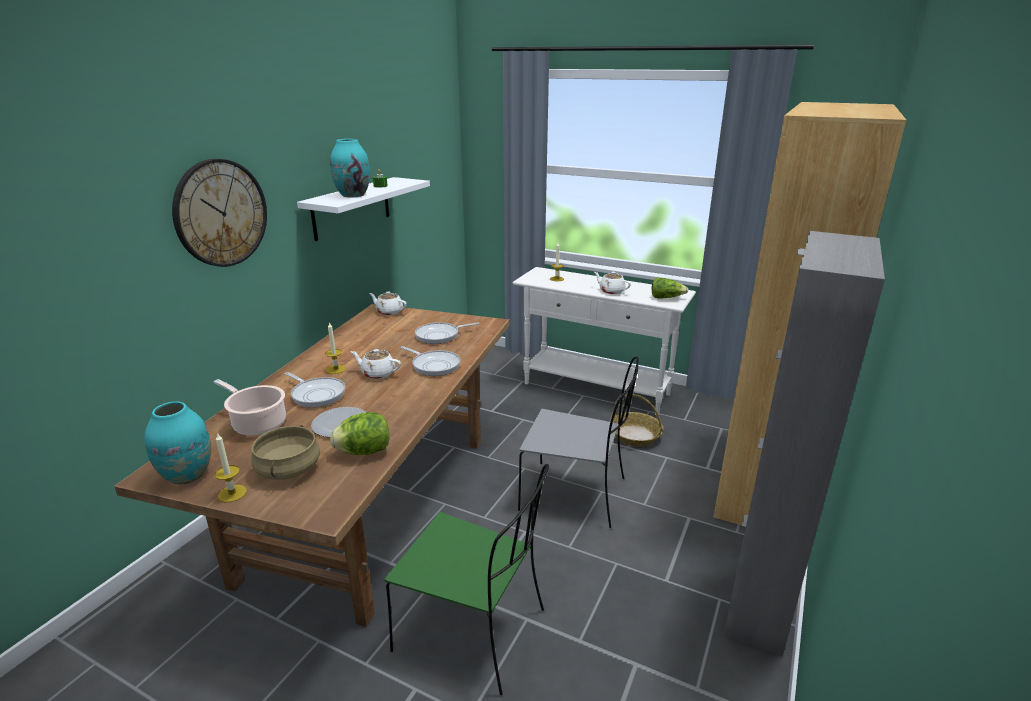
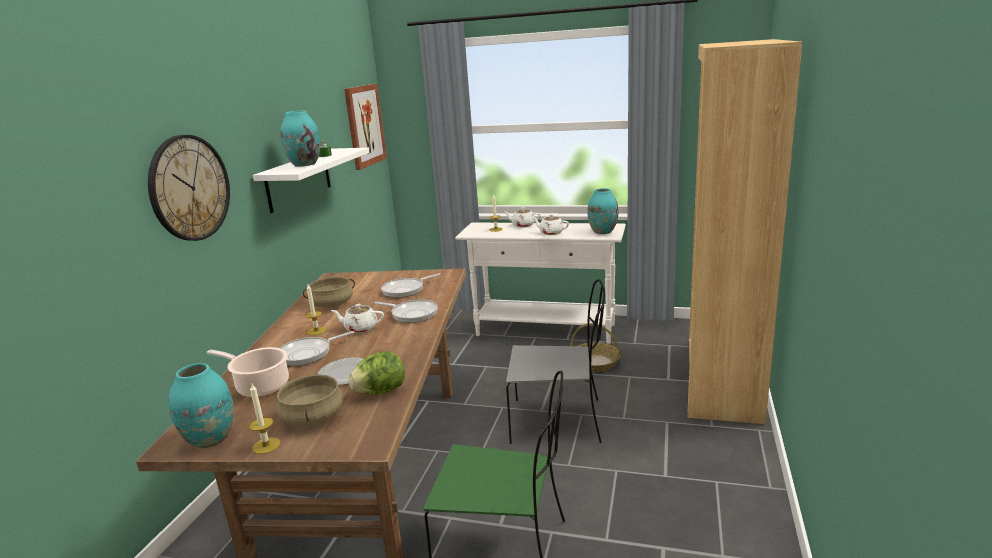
camera: 10 degrees left, 5 degrees down
frying pan [285,372,345,407] -> frying pan turned 120 degrees clockwise [280,331,354,366]
white teapot [369,292,407,315] -> white teapot moved to [505,208,541,227]
lettuce [652,277,689,298] -> turquoise vase [587,188,618,234]
grey cabinet [724,231,885,656] -> none
none -> beige cooking pot [303,276,355,308]
none -> picture [344,84,387,170]

